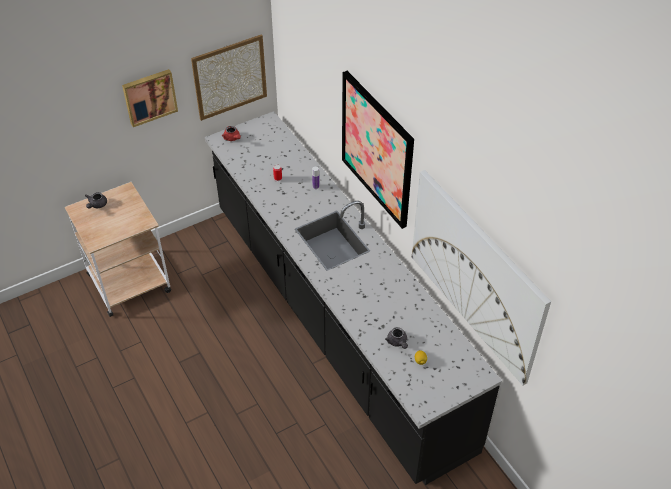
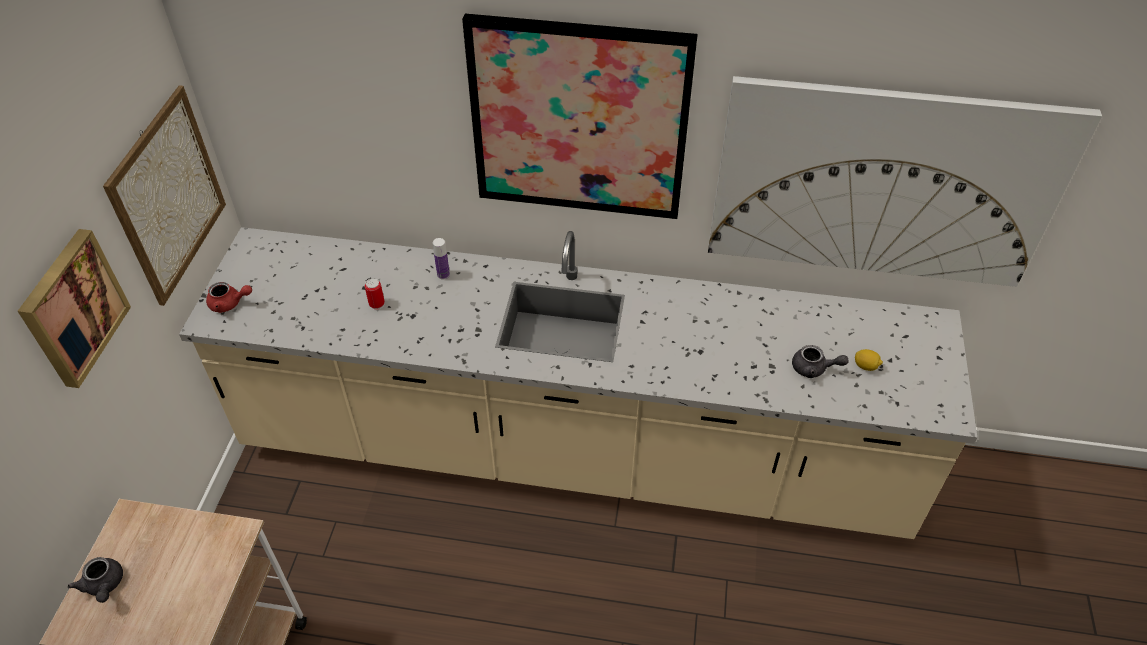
camera: 50 degrees left, 0 degrees up
black counter [205,111,502,485] -> beige counter [179,227,977,539]

